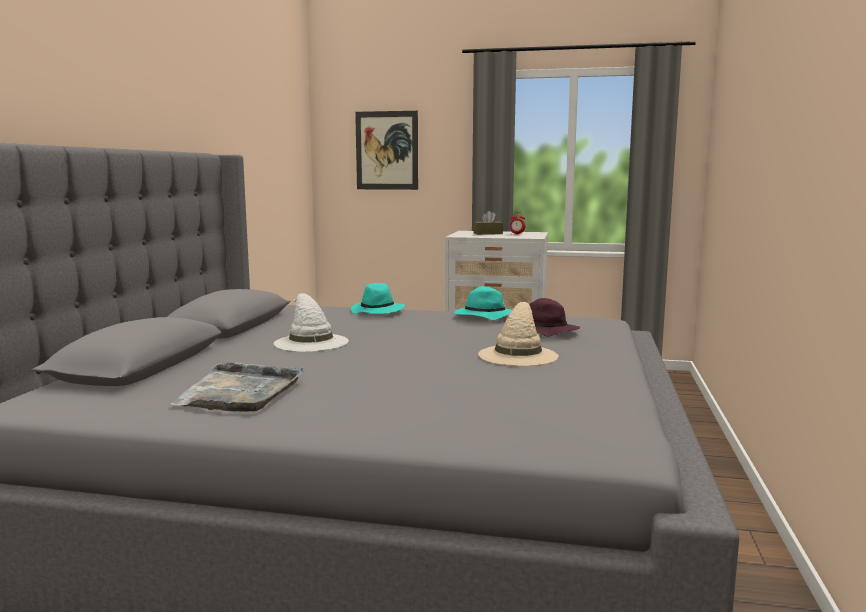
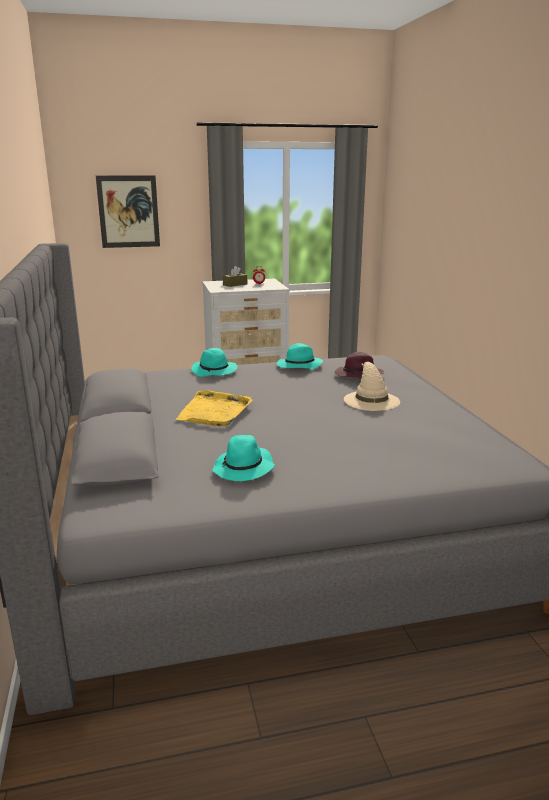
camera: 25 degrees left, 10 degrees up
grey tray [170,362,304,412] -> turquoise hat [212,435,275,481]
white hat [273,293,349,352] -> yellow tray [176,390,253,426]

